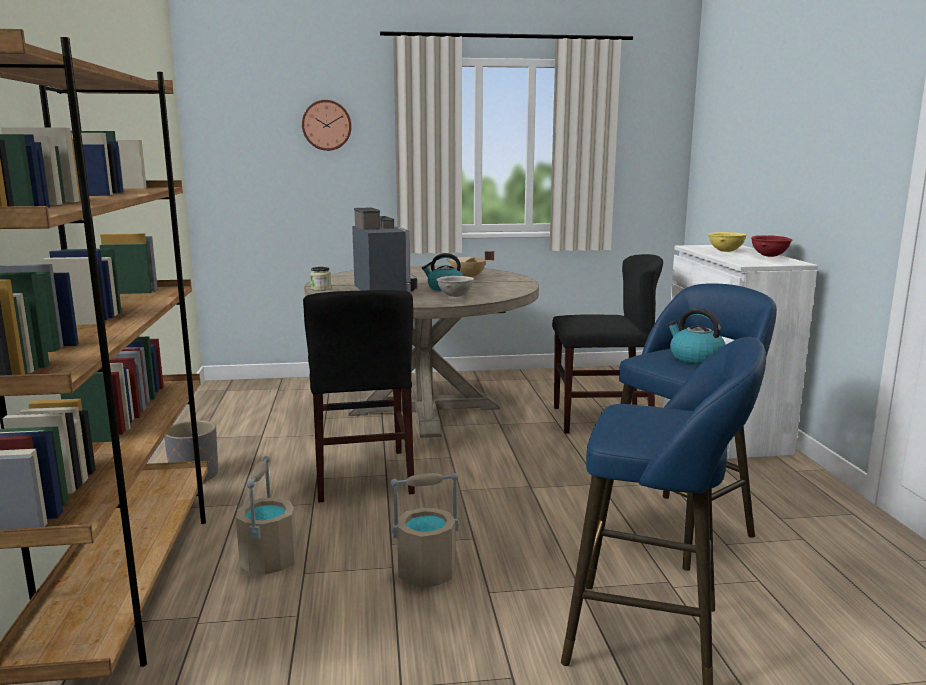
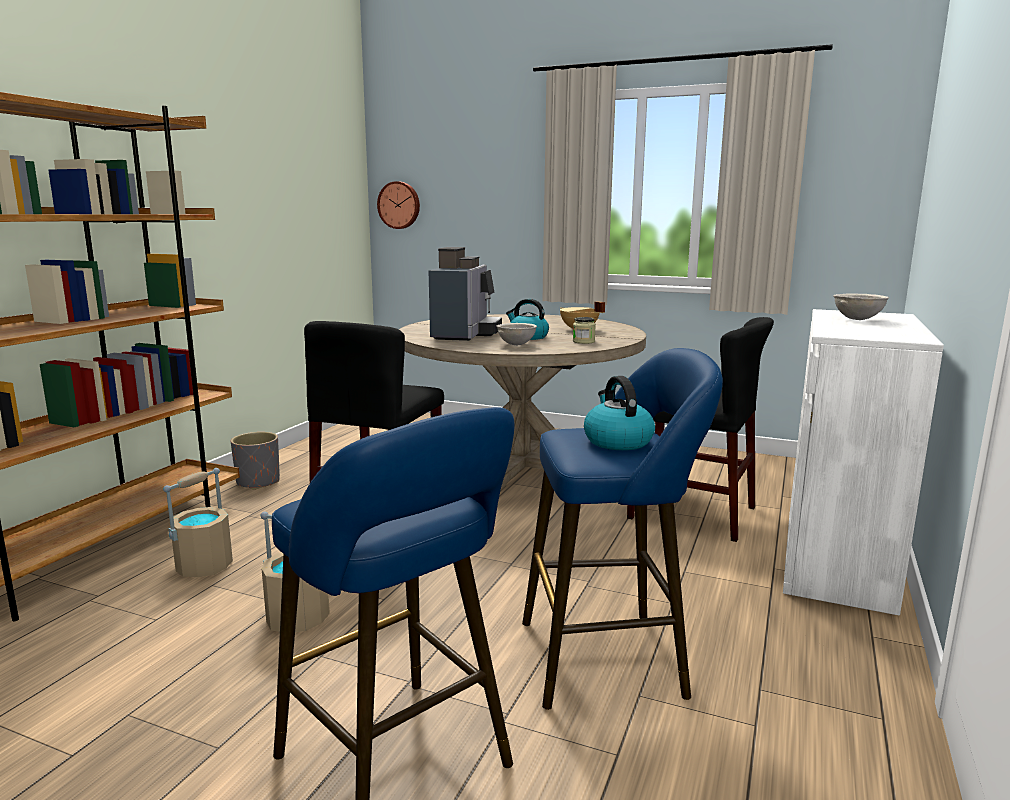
camera: 30 degrees right, 0 degrees up
wall clock [302,100,352,151] -> wall clock moved to [377,181,420,229]
jar [310,267,331,291] -> jar moved to [573,317,596,344]
yellow bowl [708,232,747,252] -> grey bowl [833,294,889,320]
red bowl [751,235,792,257] -> none

